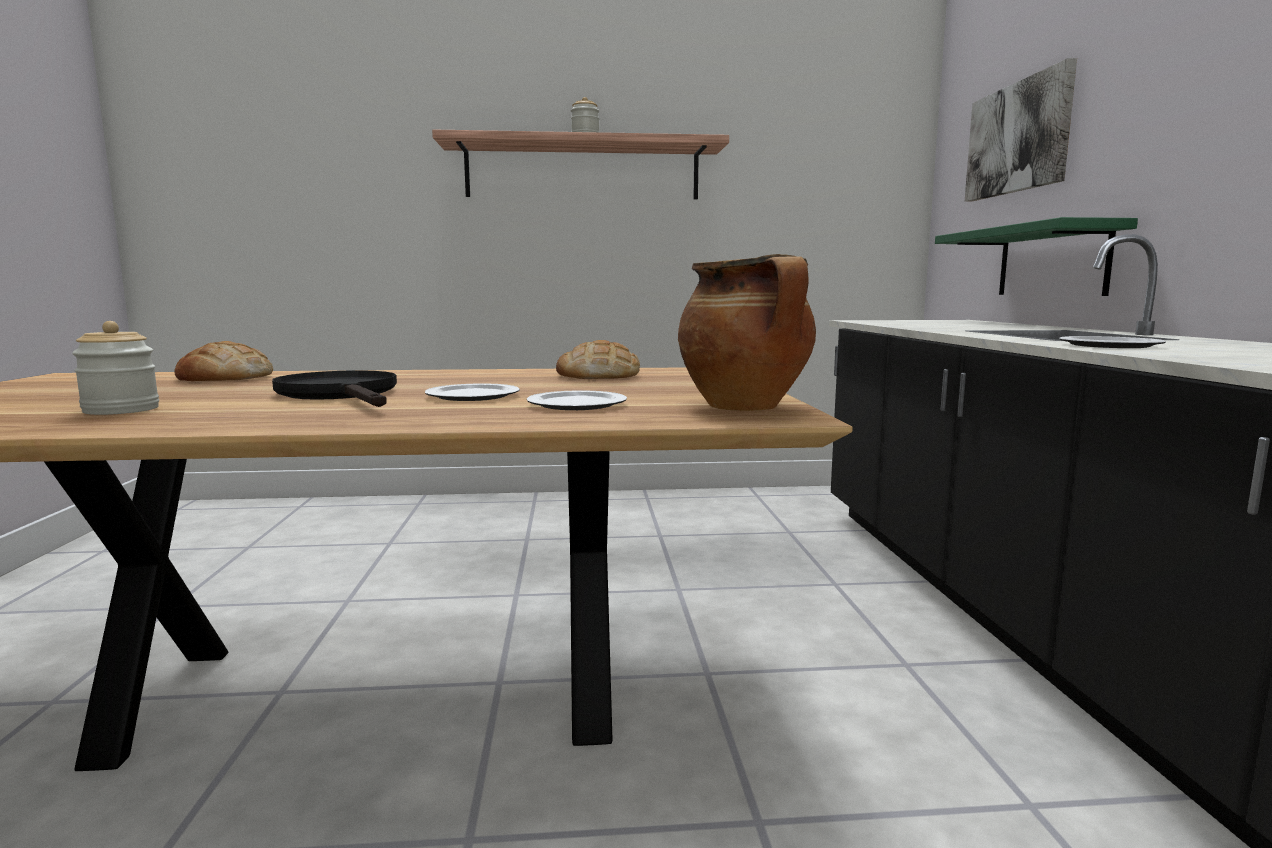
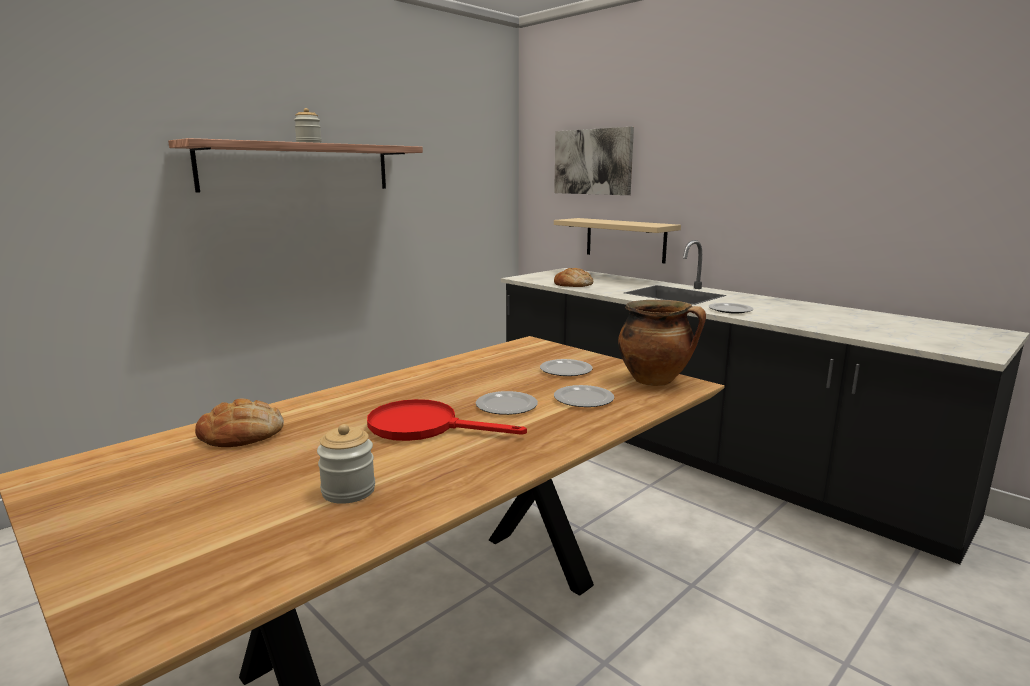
camera: 40 degrees left, 5 degrees up
black frying pan [272,370,397,407] -> red frying pan [367,399,527,441]
bread [556,340,640,379] -> bread moved to [554,268,593,287]
green shelf [935,217,1138,296] -> beige shelf [554,218,681,263]
none -> plate [540,359,593,376]

